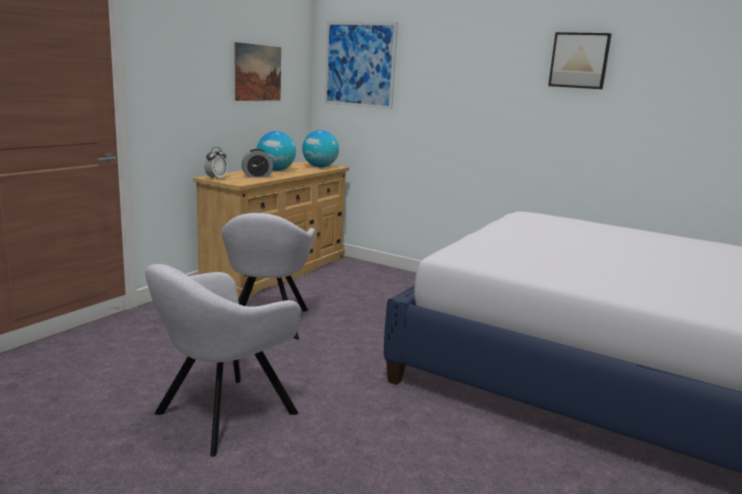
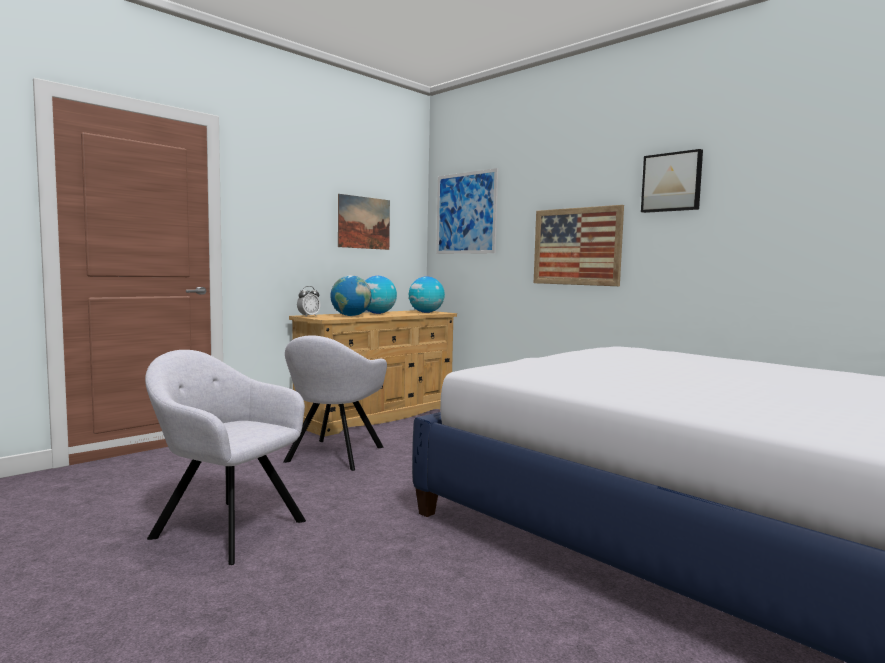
camera: 15 degrees right, 10 degrees down
grey armchair [145,264,301,457] -> grey armchair turned 60 degrees clockwise [145,350,306,565]
alarm clock [242,149,273,178] -> globe [330,275,372,316]
none -> picture [534,205,624,286]

